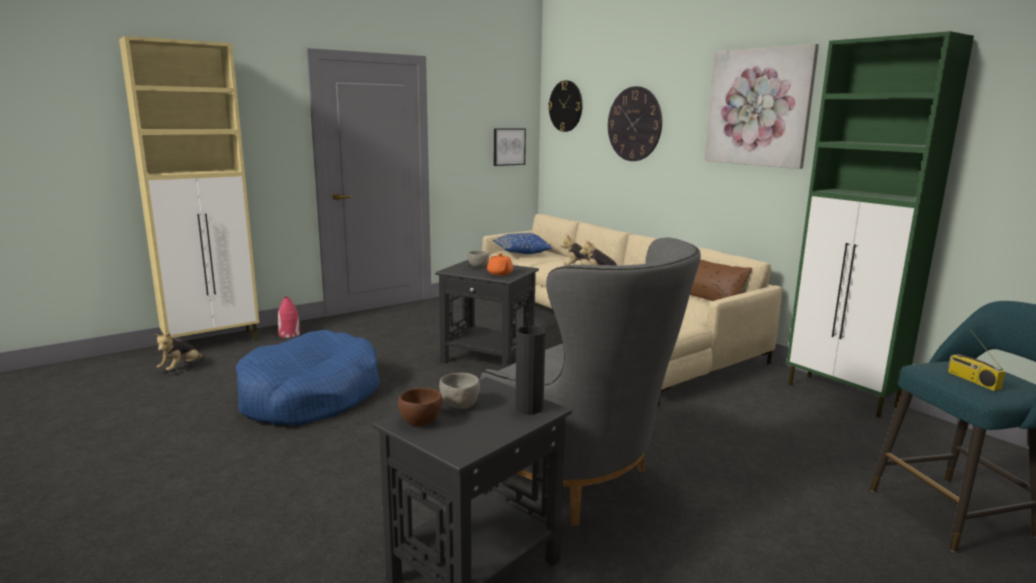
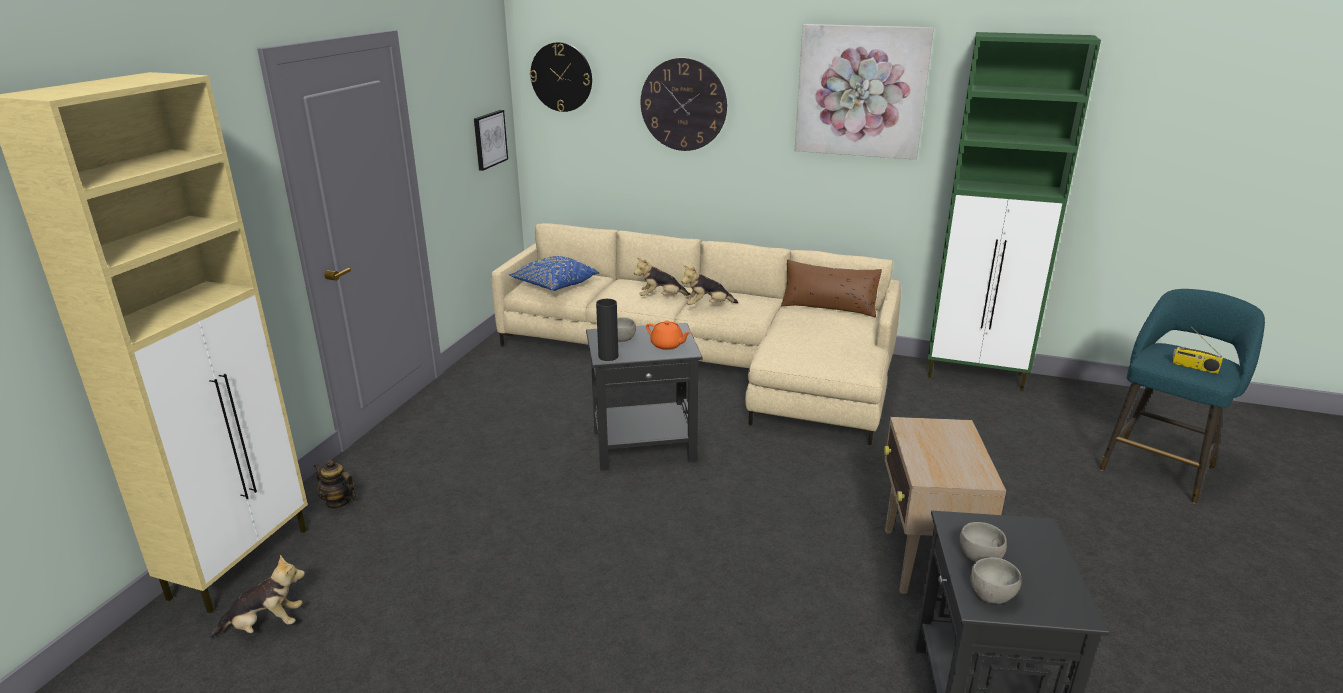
camera: 35 degrees left, 10 degrees up
plush toy [154,332,204,371] -> plush toy turned 90 degrees counterclockwise [209,555,305,638]
blue dog bed [236,330,380,425] -> none
red vase [278,297,300,338] -> teapot [314,460,356,509]
brown bowl [398,387,442,426] -> grey bowl [970,557,1022,604]
grey armchair [479,238,701,526] -> beige side table [884,417,1006,594]
black vase [515,326,546,414] -> black vase moved to [596,299,618,361]

